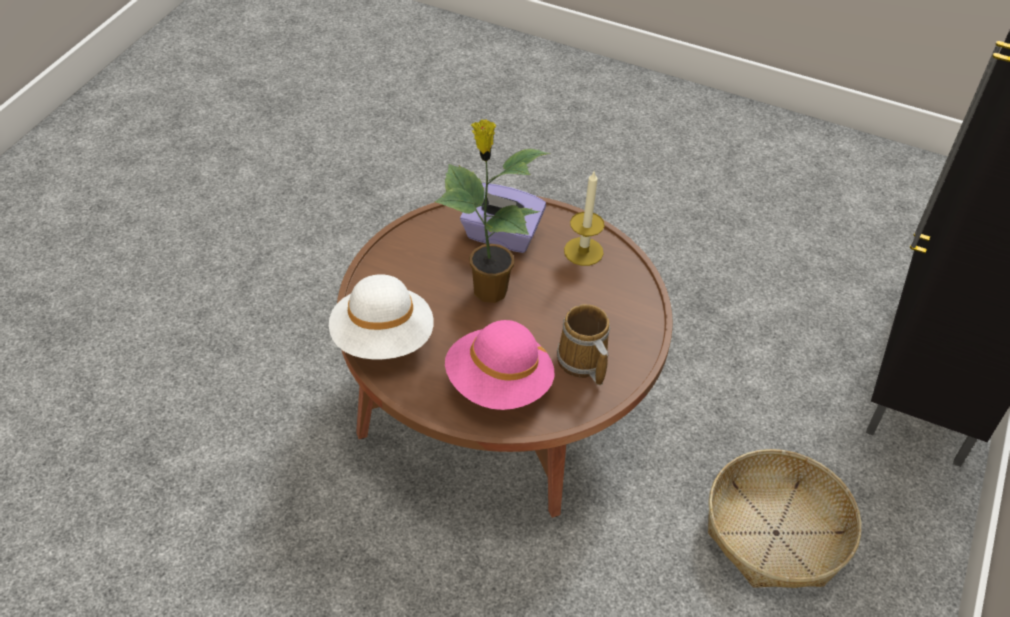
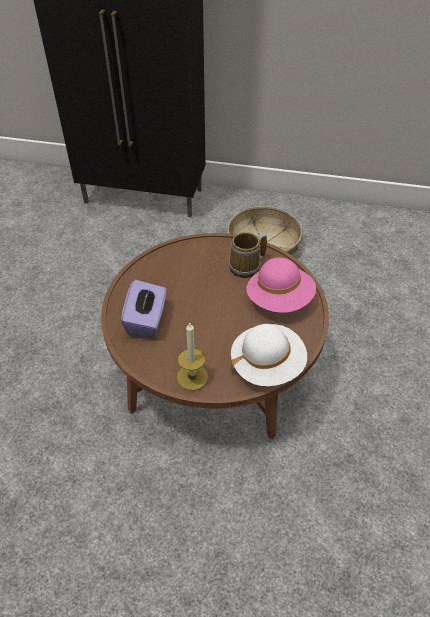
camera: 100 degrees left, 0 degrees up
potted plant [435,119,550,303] -> none
candle [564,172,605,266] -> candle moved to [177,323,208,390]

